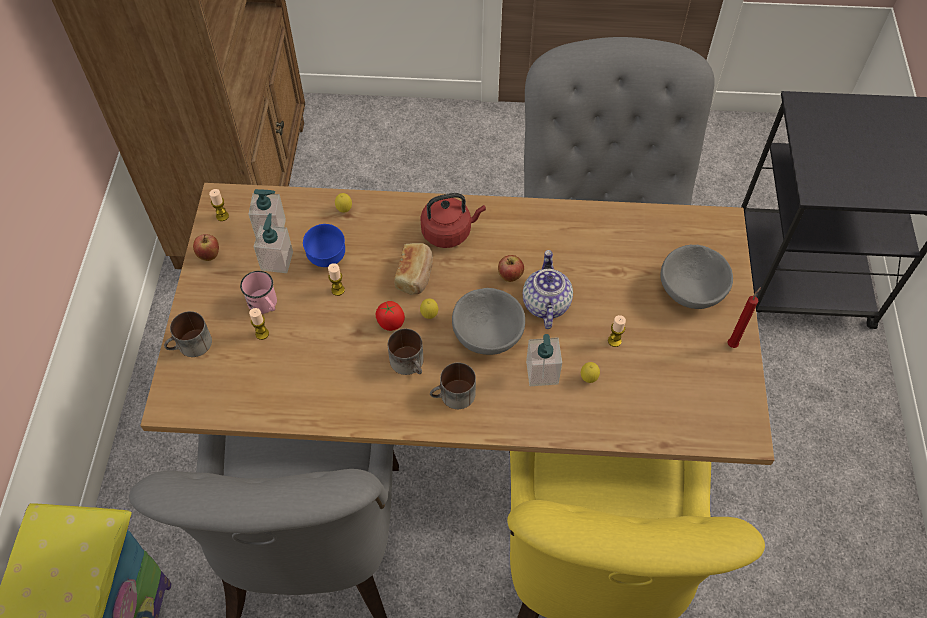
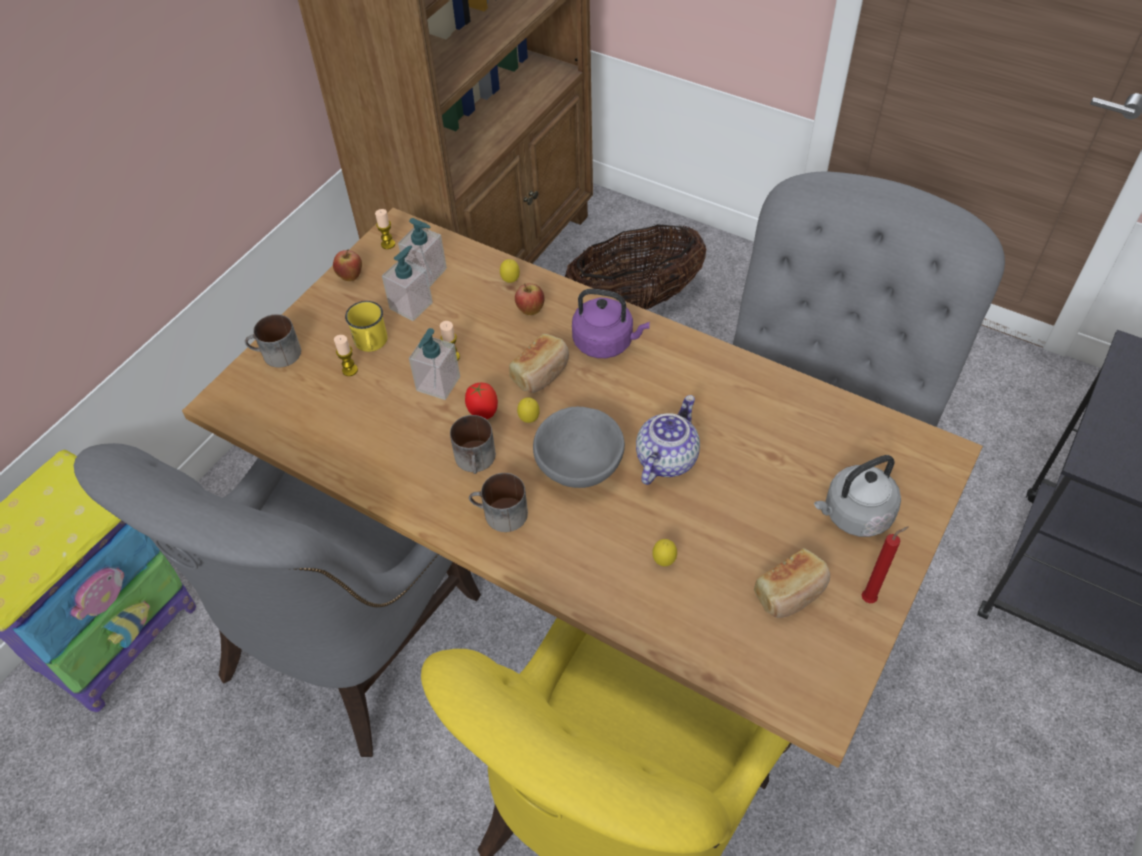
camera: 30 degrees right, 5 degrees down
pink mug [240,271,277,314] -> yellow mug [345,301,388,352]
blue bowl [303,224,345,267] -> none
red kettle [420,193,486,248] -> purple kettle [572,289,650,358]
apple [498,255,524,282] -> apple moved to [515,283,544,315]
soap dispenser [526,334,562,386] -> soap dispenser moved to [409,328,460,400]
candle [608,315,626,347] -> none
grey bowl [660,245,733,309] -> grey kettle [814,455,901,537]
none -> basket [565,224,707,310]
none -> bread [754,548,830,618]

